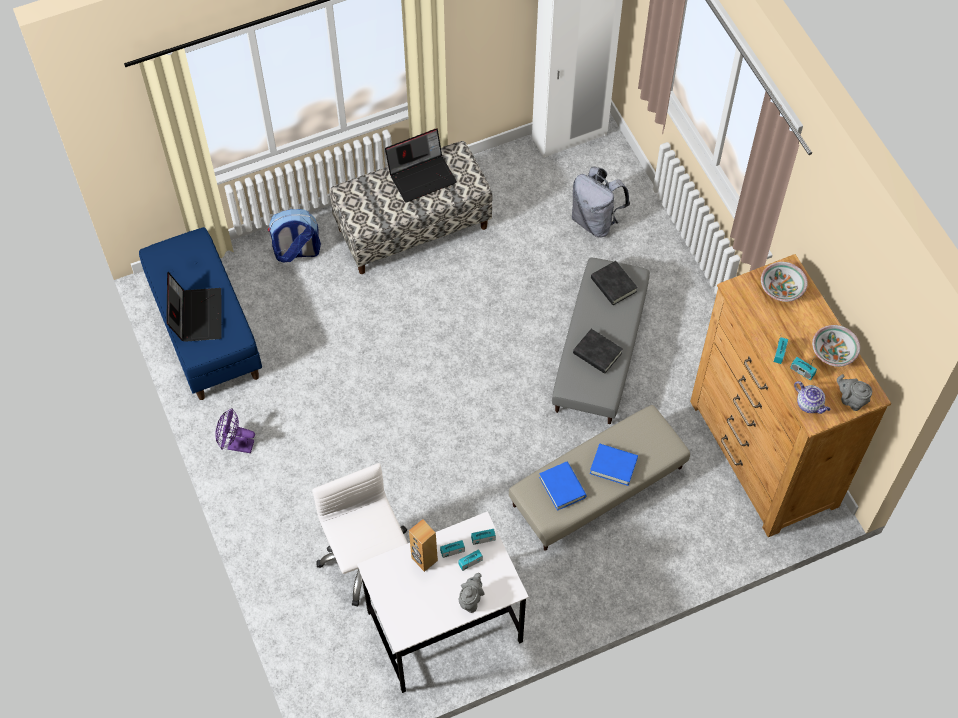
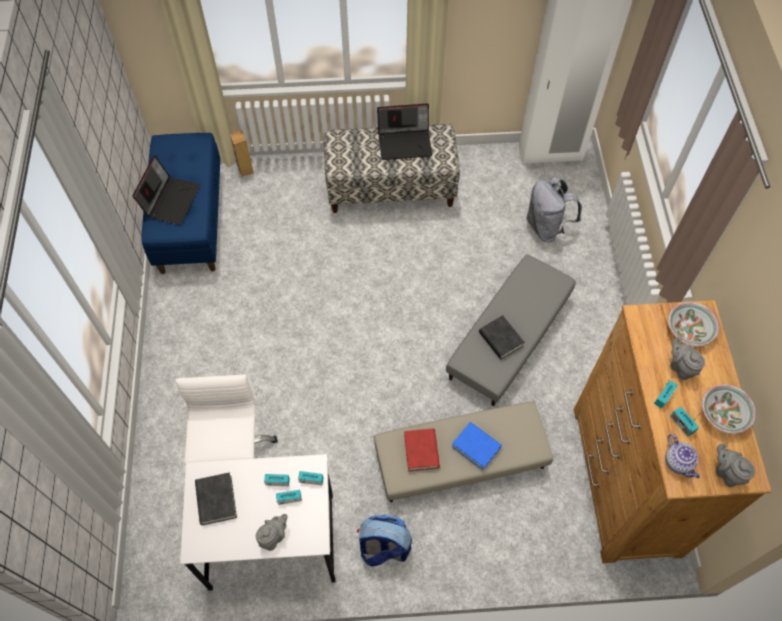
camera: 20 degrees right, 0 degrees up
purple fan [215,408,255,453] -> none
backpack [268,209,321,263] -> backpack moved to [357,515,412,567]
brown speaker [409,519,438,572] -> brown speaker moved to [230,130,254,177]
blue book [539,462,586,511] -> red book [404,429,440,471]
black book [591,261,638,305] -> black book moved to [195,472,237,525]
none -> grey teapot [670,337,705,380]

